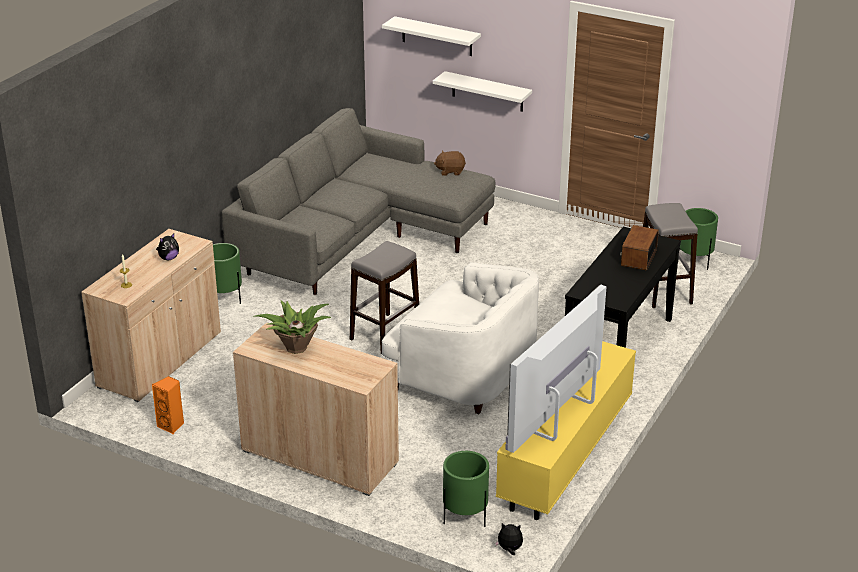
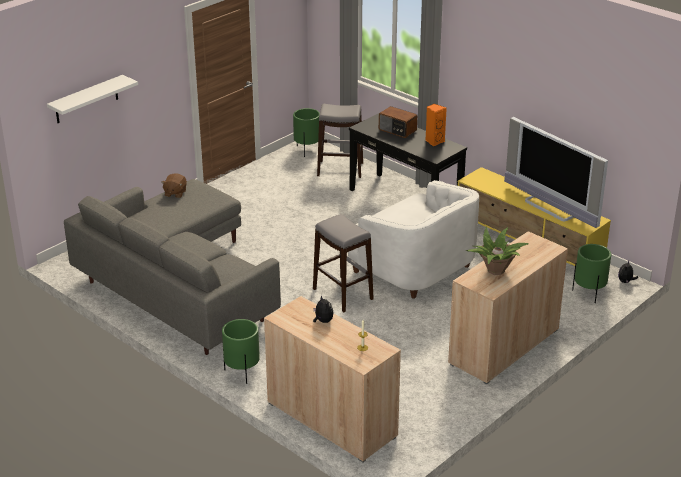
camera: 75 degrees left, 0 degrees up
orange speaker [152,376,184,435] -> orange speaker moved to [425,103,447,147]
white armchair [382,262,539,414] -> white armchair turned 90 degrees clockwise [348,180,479,299]
white shelf [433,71,532,112] -> none

